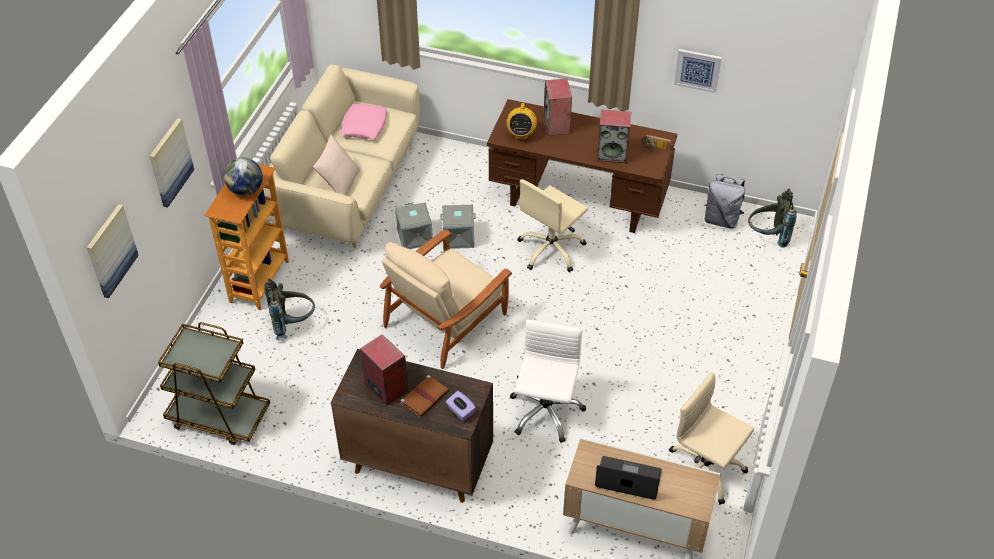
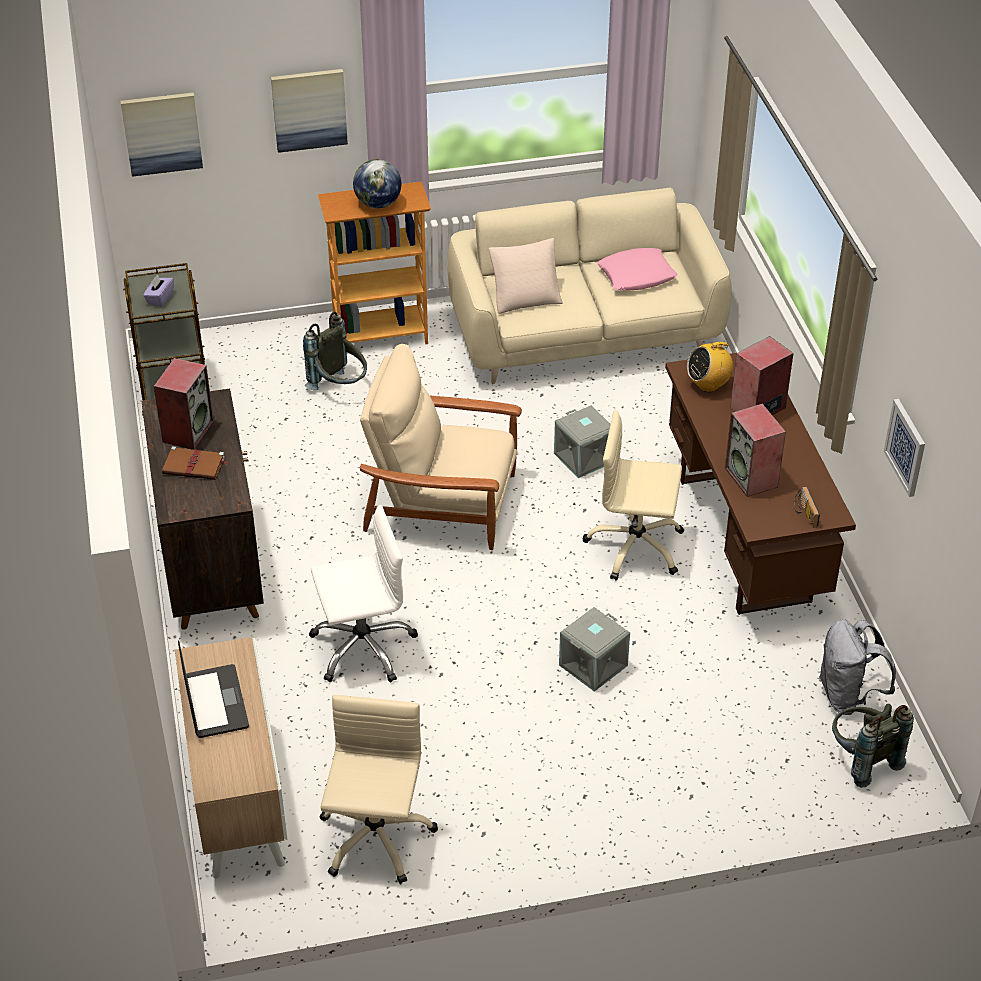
camera: 60 degrees right, 5 degrees down
grey storage box [395,202,433,249] -> grey storage box moved to [559,607,630,692]
purple tissue box [446,391,476,421] -> purple tissue box moved to [143,274,174,307]

